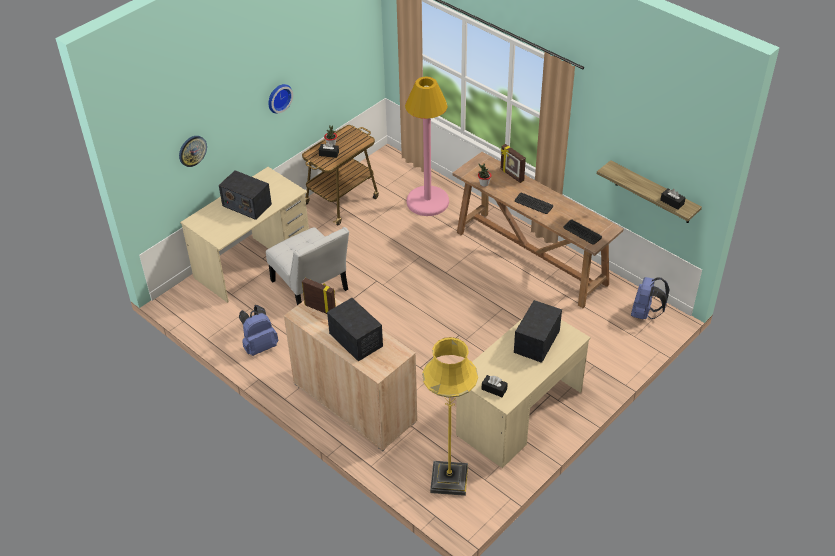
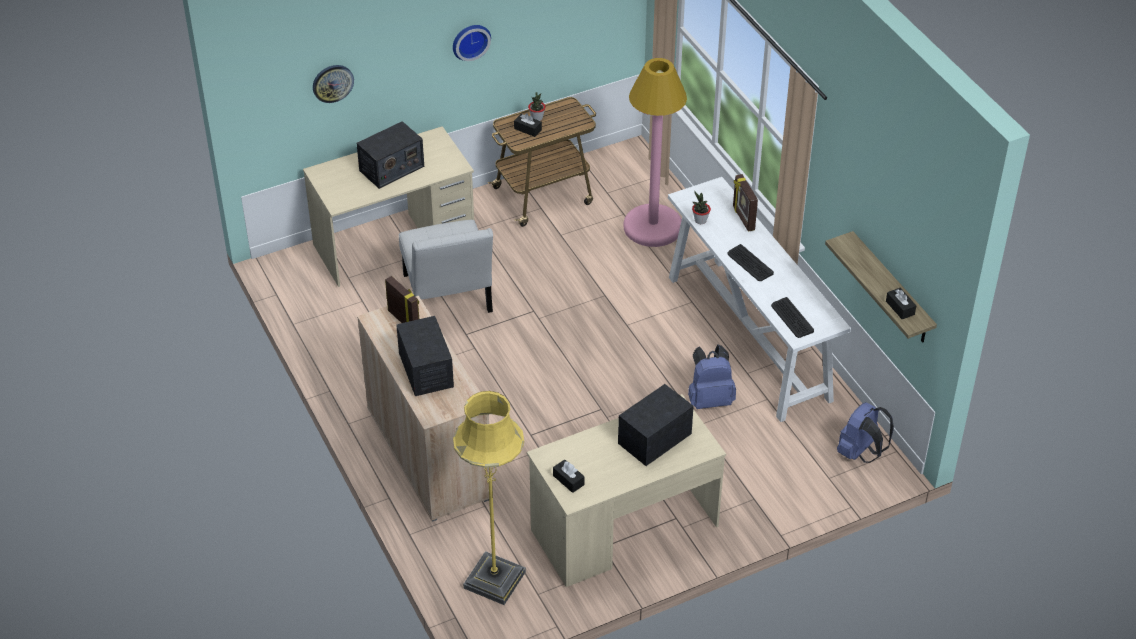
camera: 20 degrees right, 0 degrees up
radio [219,170,272,220] -> radio turned 90 degrees counterclockwise [357,121,424,189]
blue backpack [239,305,278,356] -> blue backpack moved to [688,344,736,409]
brown console table [452,152,624,308] -> white console table [668,177,851,422]

